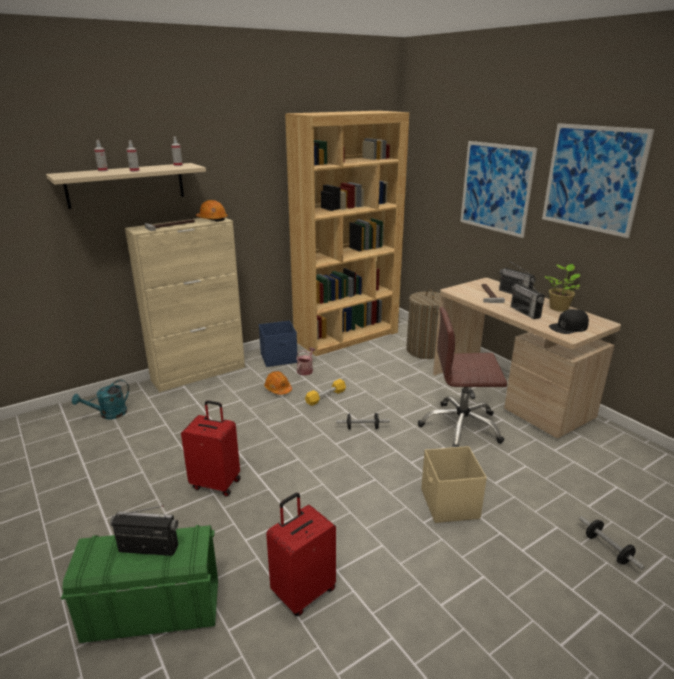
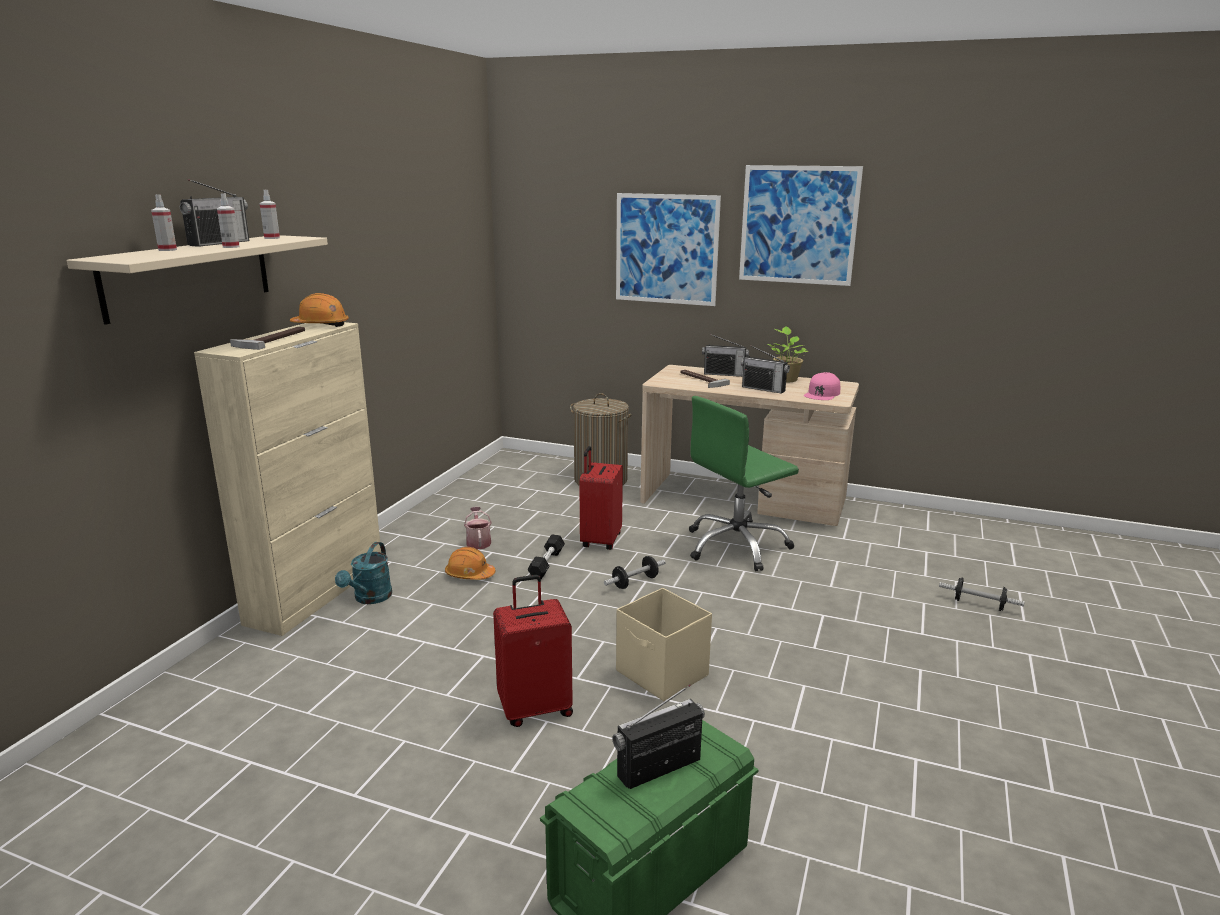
camera: 35 degrees left, 5 degrees down
turquoise watering can [72,380,129,419] -> turquoise watering can moved to [335,542,392,604]
blue storage box [259,321,297,367] -> none
red suitcase [266,493,336,616] -> red suitcase moved to [579,446,623,550]
brown bookcase [285,111,409,356] -> none
yellow dumbbell [305,379,346,406] -> black dumbbell [527,535,565,579]
brown office chair [418,307,507,447] -> green office chair [689,396,799,571]
beige storage box [421,446,487,523] -> beige storage box moved to [616,588,712,701]
black cap [549,309,589,334] -> pink cap [804,372,840,400]
none -> radio [180,179,250,247]

